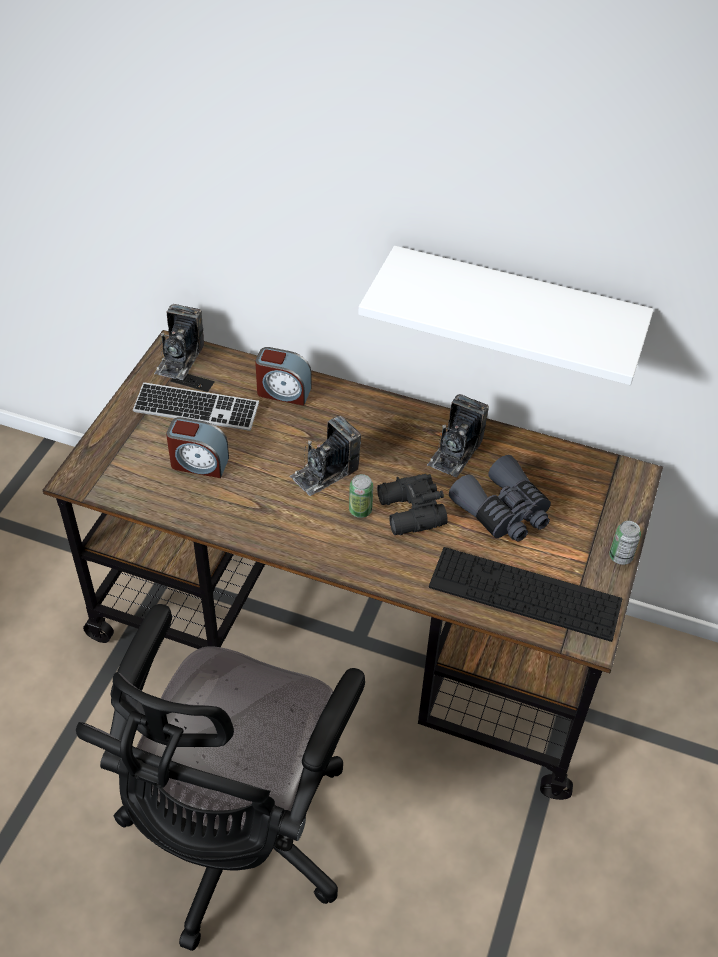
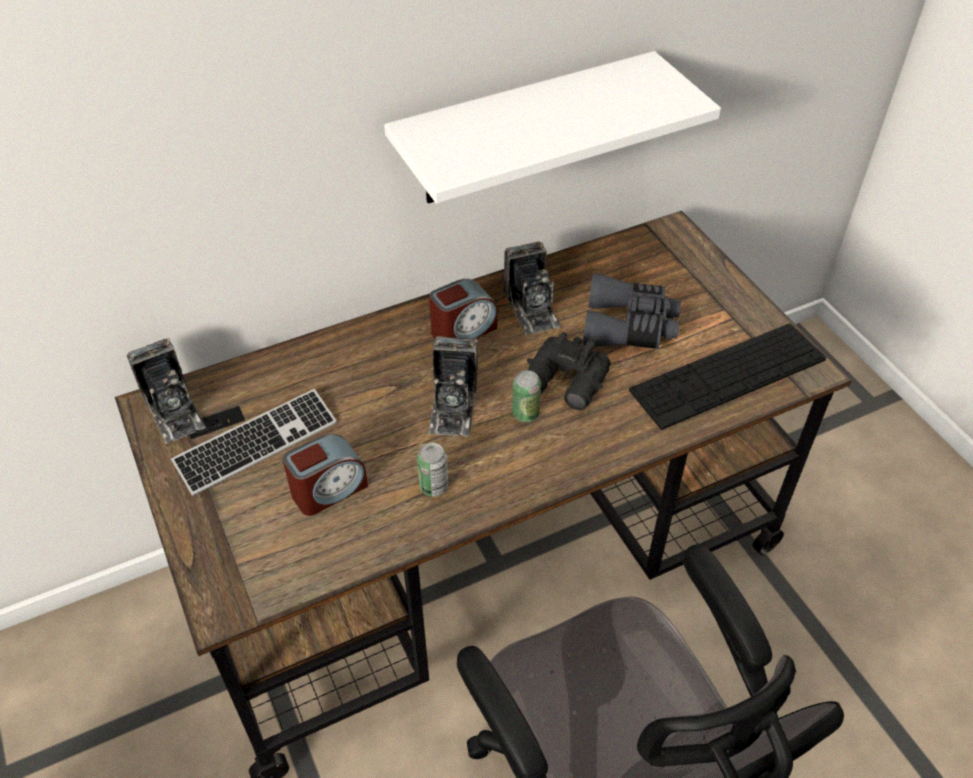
camera: 45 degrees left, 0 degrees up
alarm clock [255,347,312,406] -> alarm clock moved to [429,279,497,339]
can [609,521,641,565] -> can moved to [417,443,448,496]

